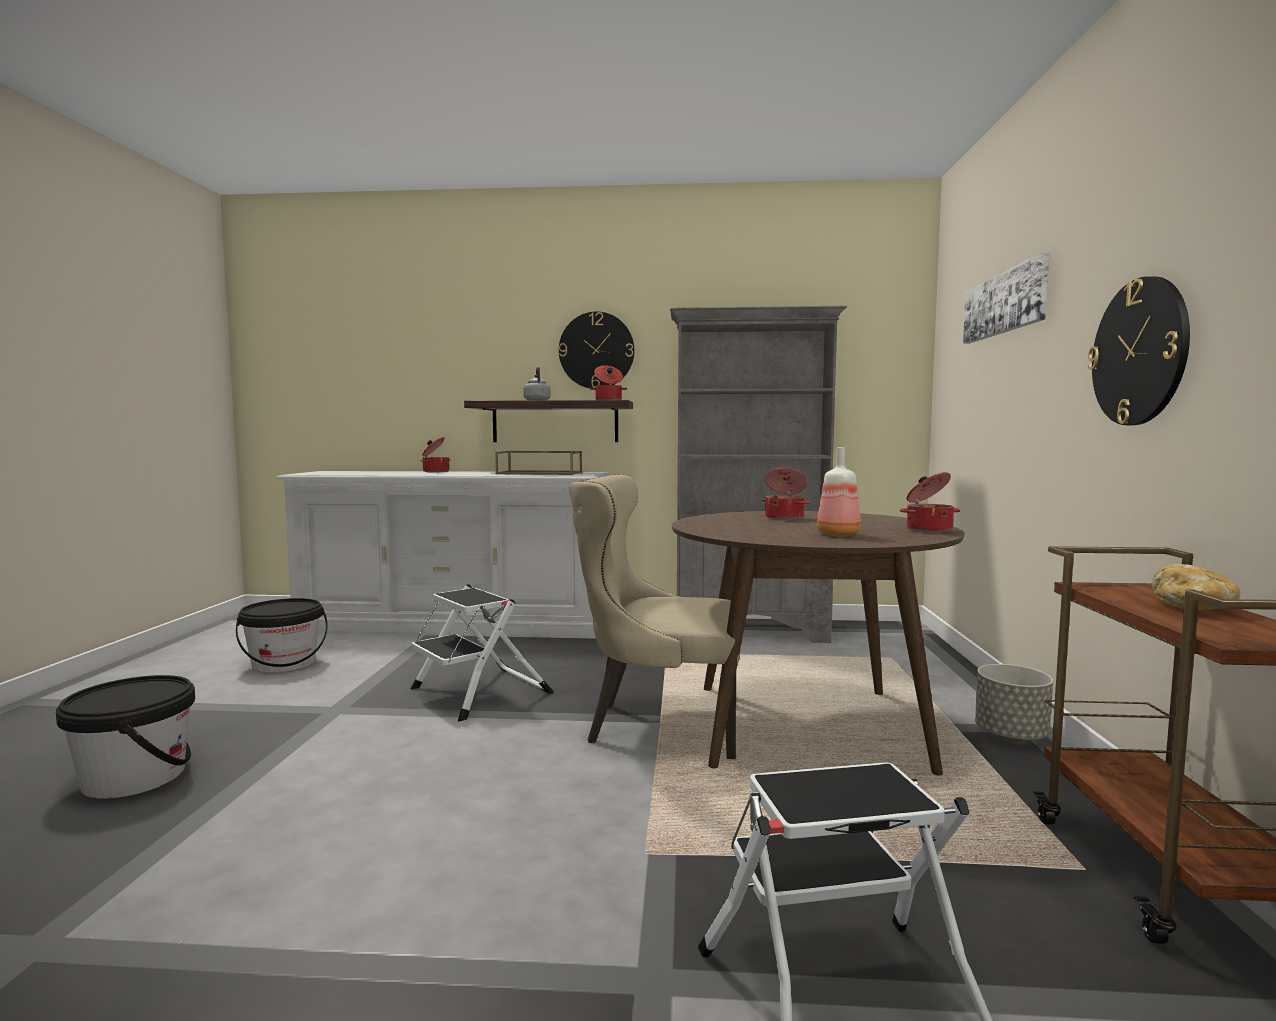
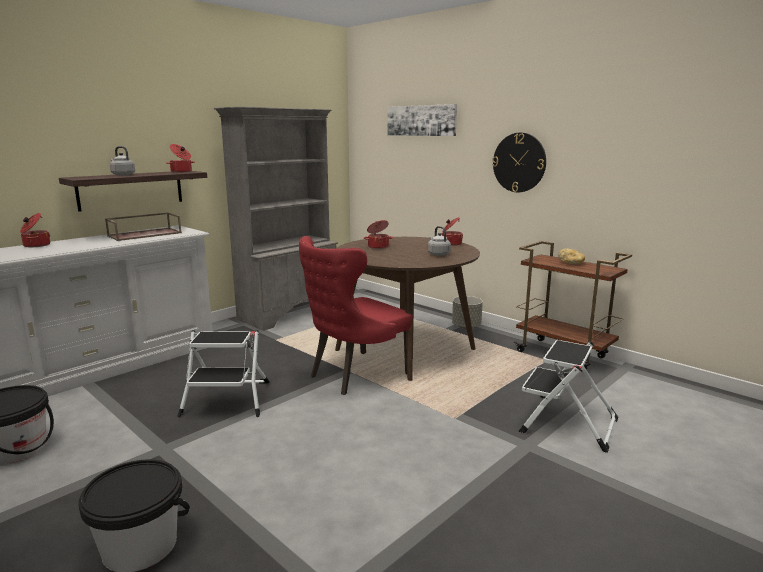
camera: 50 degrees left, 10 degrees up
wall clock [559,311,635,388] -> none
beige chair [569,474,741,759] -> red chair [299,236,413,395]
bottle [817,447,861,536] -> grey kettle [428,226,451,256]

